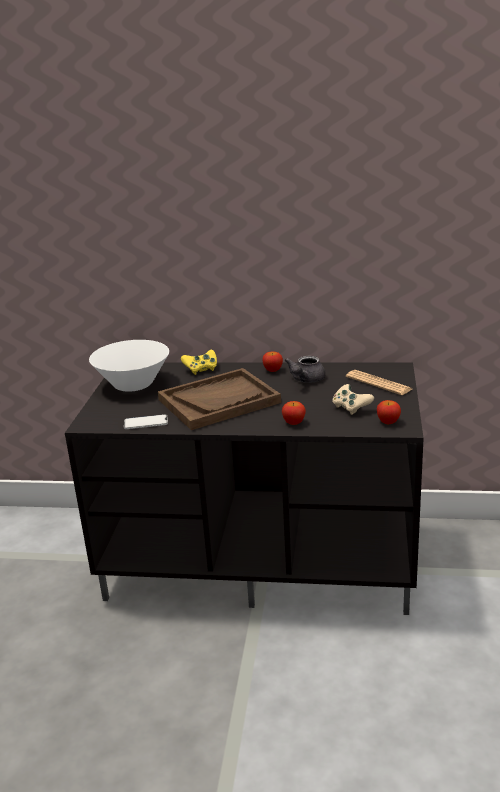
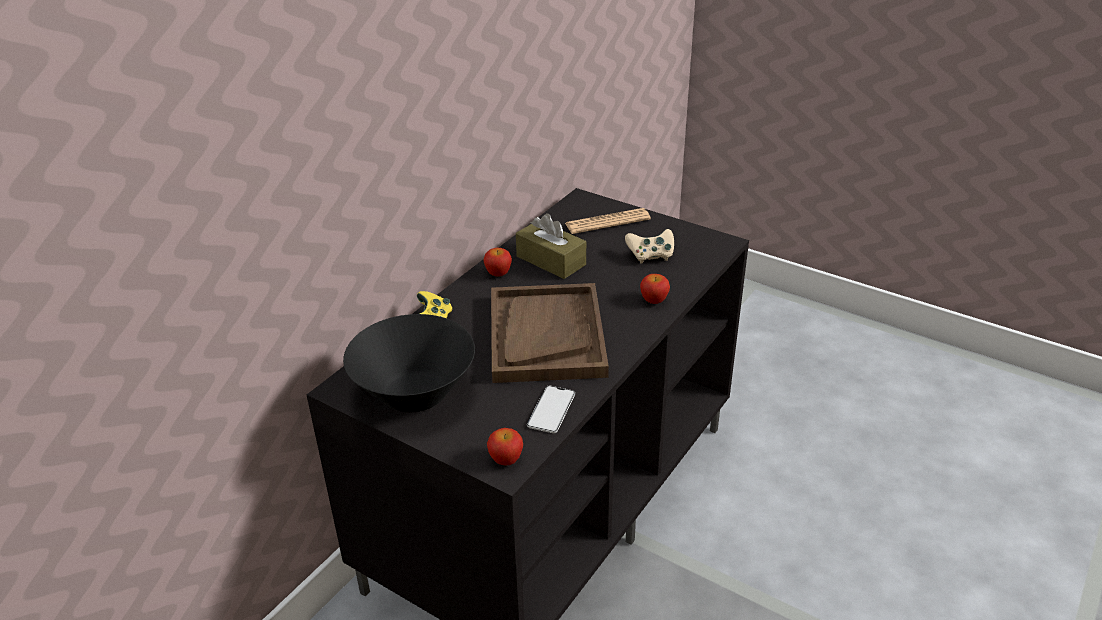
camera: 65 degrees left, 10 degrees up
white bowl [89,340,169,392] -> black bowl [343,314,475,412]
grey teapot [285,356,326,383] -> brown tissue box [516,214,586,279]
apple [377,400,401,424] -> apple moved to [487,428,523,466]

